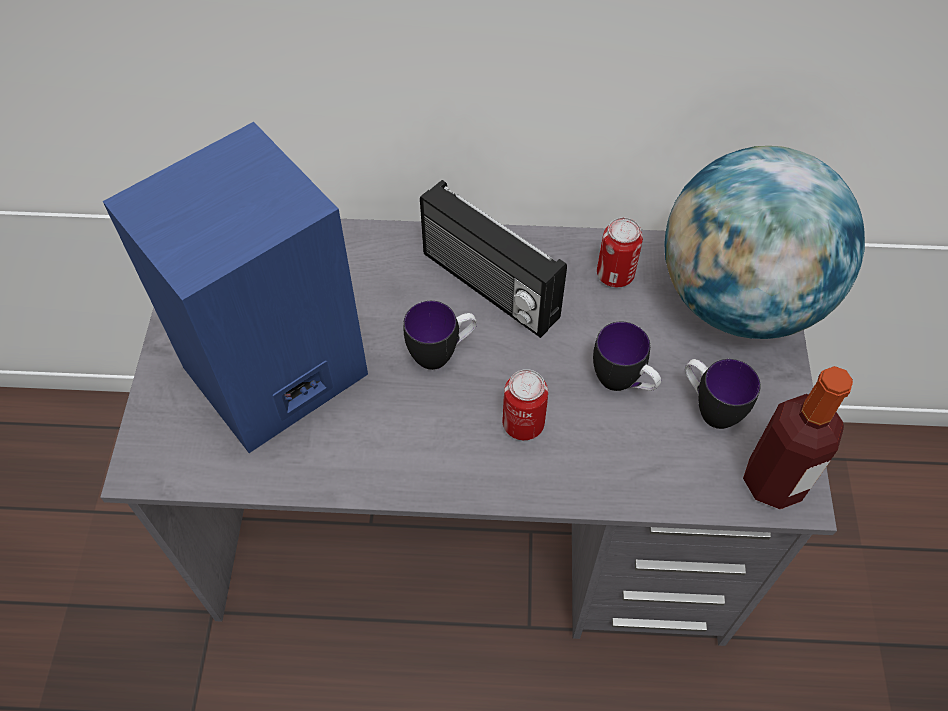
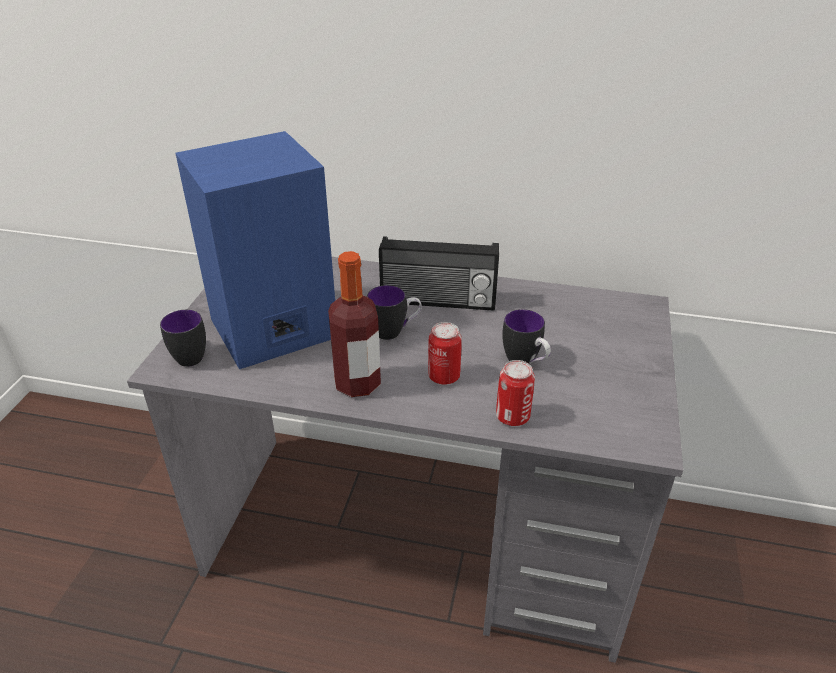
camera: 10 degrees right, 20 degrees down
radio [420,180,567,338] -> radio turned 45 degrees counterclockwise [379,236,499,311]
can [597,217,643,287] -> can moved to [496,360,535,426]
globe [665,146,865,339] -> none
mug [685,359,761,429] -> mug moved to [160,310,206,367]
bottle [743,366,853,509] -> bottle moved to [328,251,381,397]

